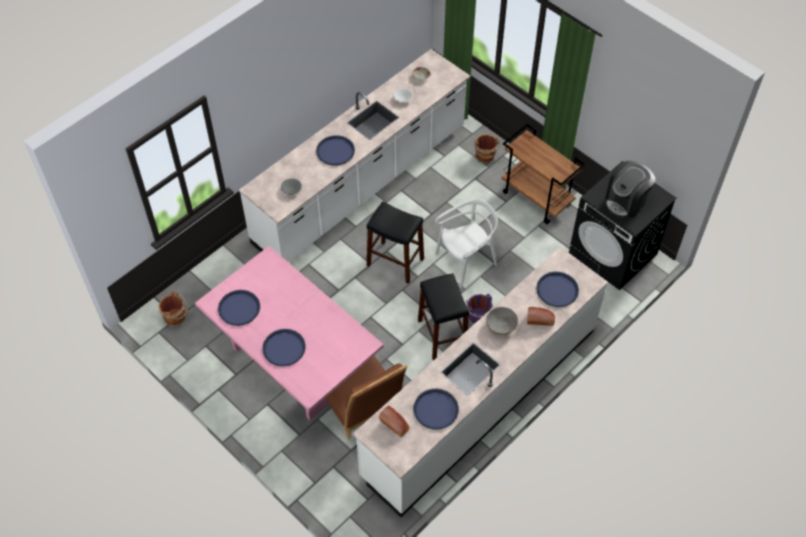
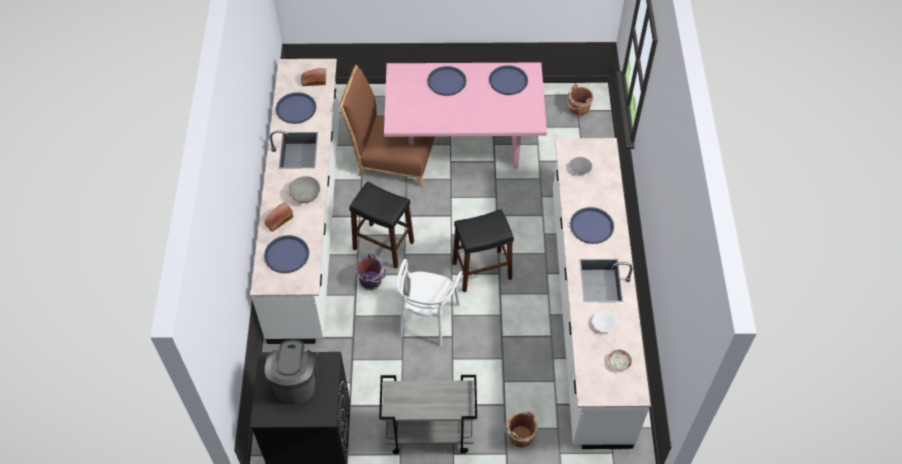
camera: 135 degrees right, 0 degrees up
brown cart [501,124,586,224] -> grey cart [379,375,477,454]

